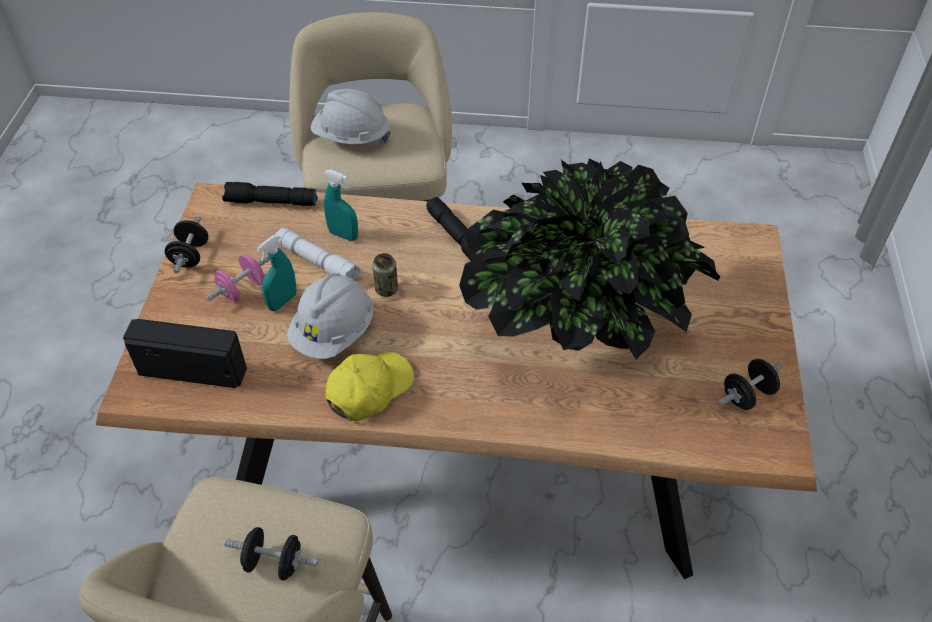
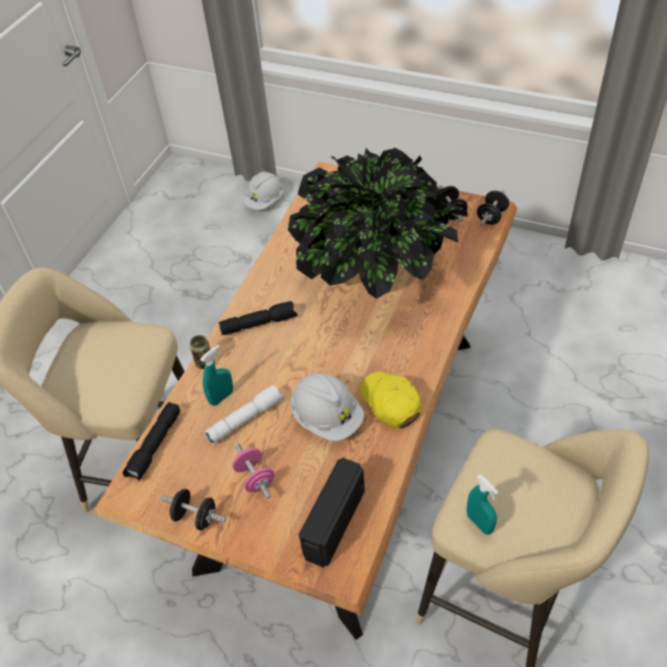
camera: 70 degrees left, 0 degrees up
black dumbbell [224,527,318,580] -> black dumbbell moved to [477,190,509,226]
turquoise spray bottle [256,235,296,311] -> turquoise spray bottle moved to [467,475,498,535]
white hard hat [311,89,391,145] -> white hard hat moved to [243,171,283,210]
can [372,253,398,297] -> can moved to [190,335,211,369]

